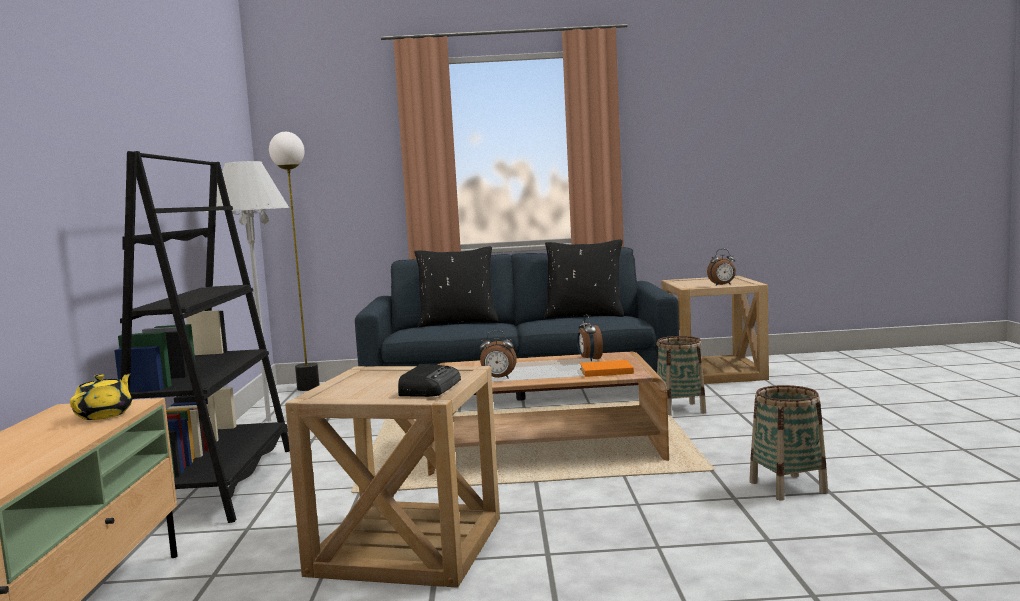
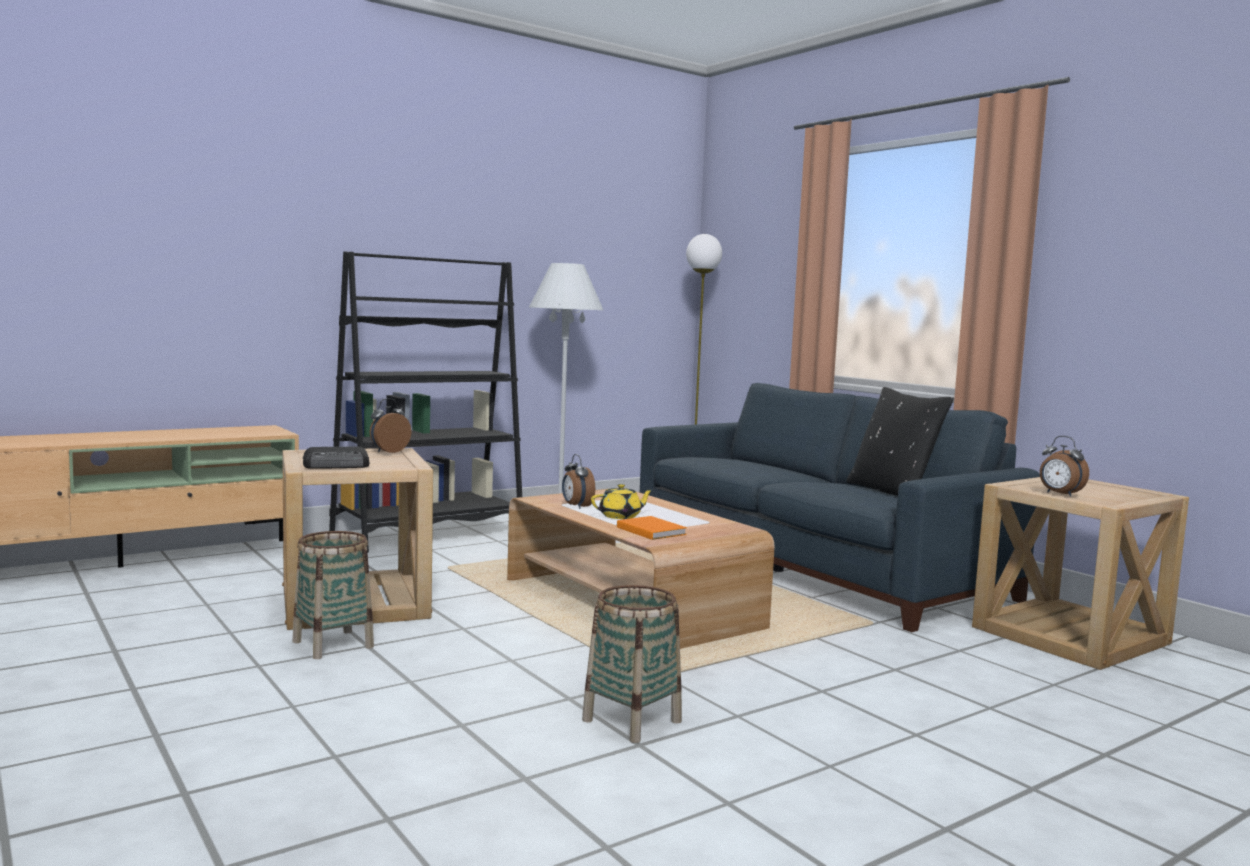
camera: 55 degrees right, 0 degrees up
yellow teapot [70,373,132,420] -> yellow teapot moved to [591,484,653,519]
black pillow [414,246,499,327] -> none
alarm clock [577,314,603,361] -> alarm clock moved to [370,398,412,453]
basket [656,336,706,416] -> basket moved to [293,531,374,659]

